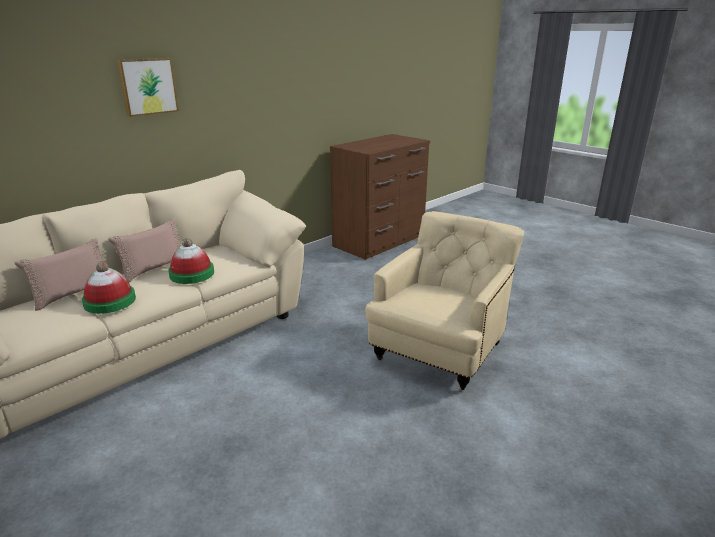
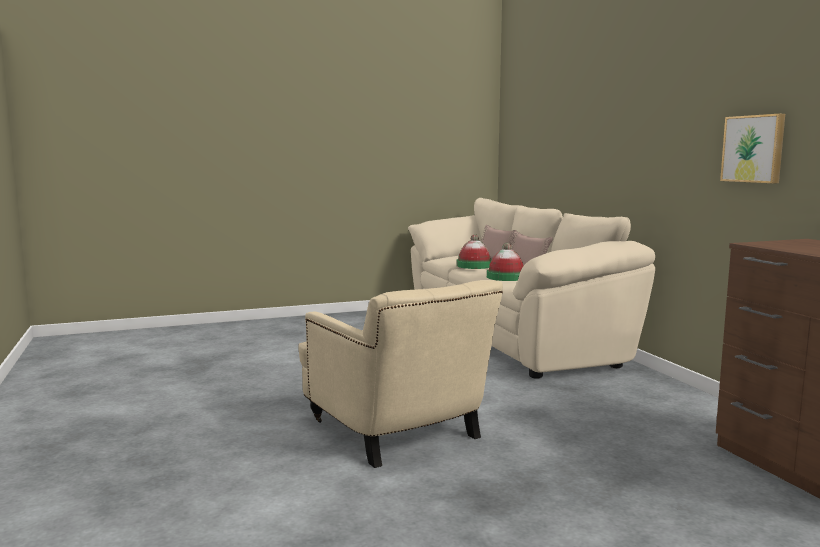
camera: 115 degrees right, 15 degrees down
picture [117,58,179,117] -> picture moved to [720,114,785,183]

